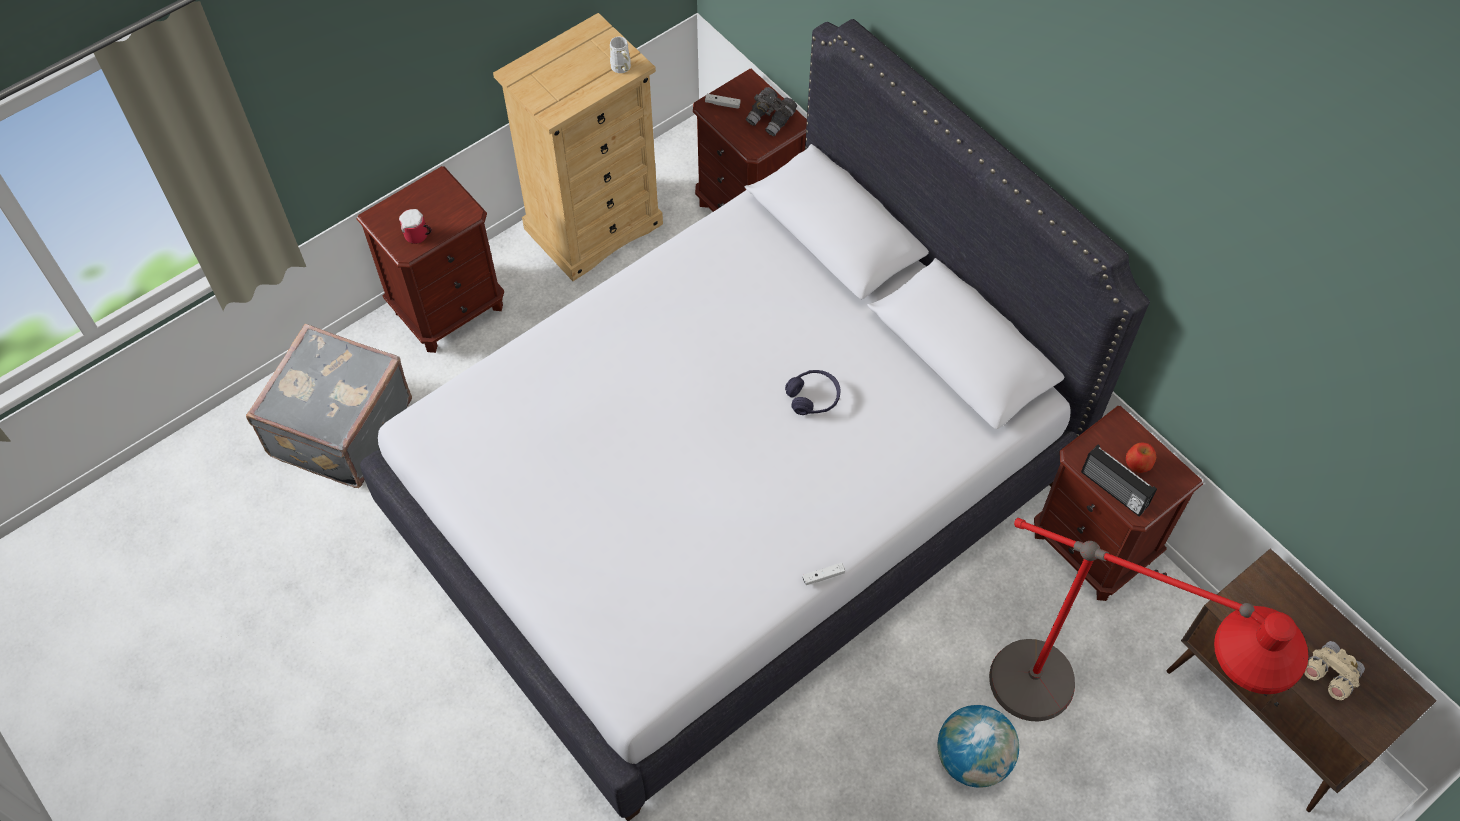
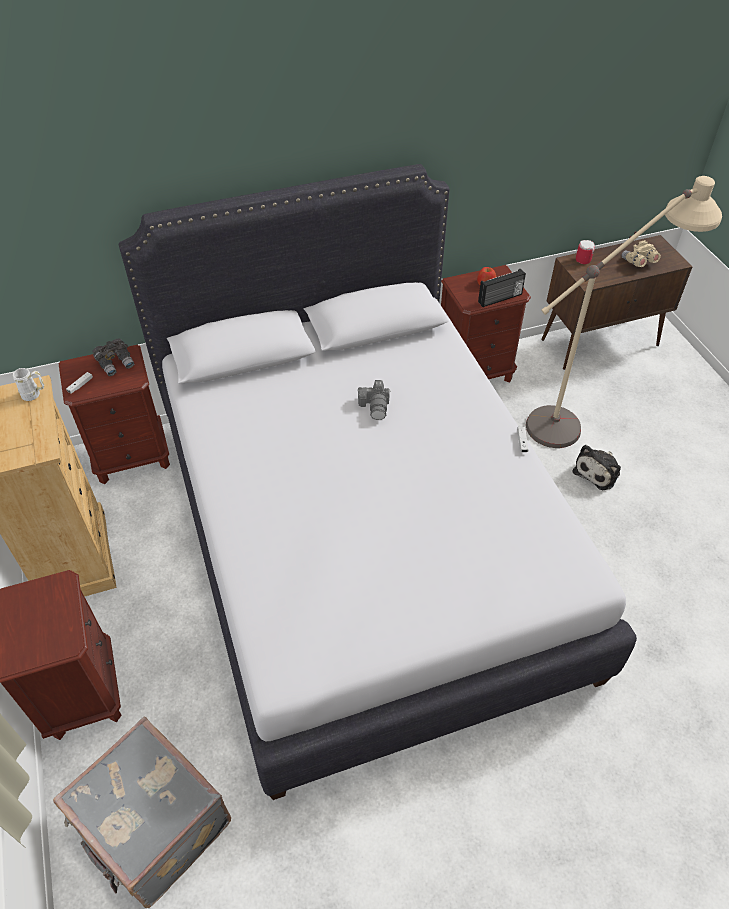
camera: 70 degrees left, 10 degrees down
mug [399,209,432,244] -> mug moved to [576,240,595,264]
purple headphones [785,370,841,415] -> camera [358,380,390,420]
globe [938,705,1019,788] -> plush toy [572,445,621,490]
red floor lamp [989,518,1308,722] -> beige floor lamp [526,176,722,448]

